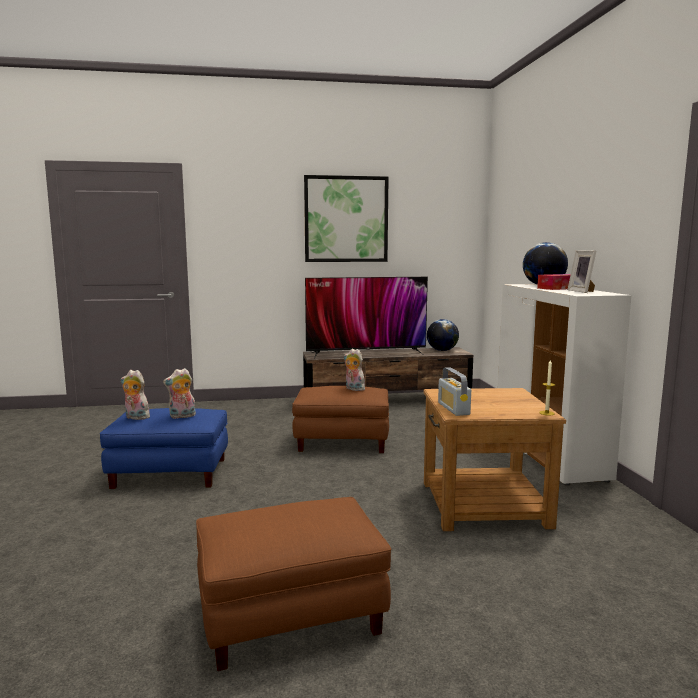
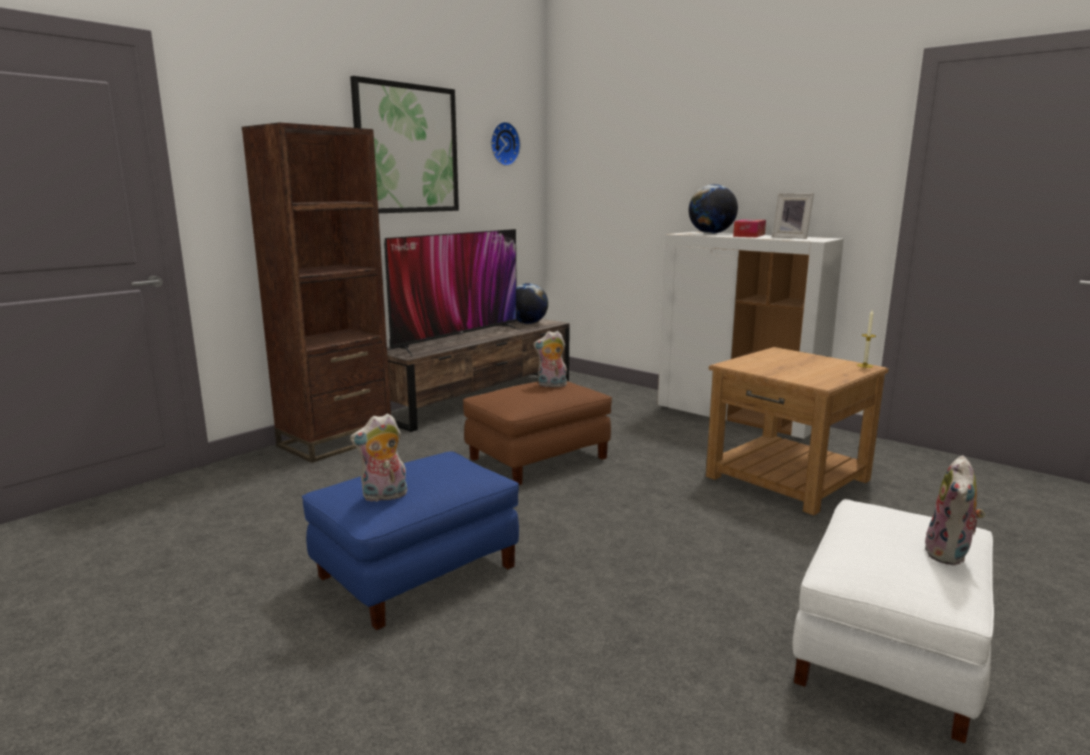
camera: 40 degrees left, 5 degrees up
plush toy [163,368,196,419] -> plush toy moved to [925,455,985,566]
brown ottoman [196,497,391,671] -> white ottoman [792,499,994,743]
radio [438,367,471,416] -> none
none -> brown bookcase [242,122,391,463]
none -> wall clock [491,122,520,166]

